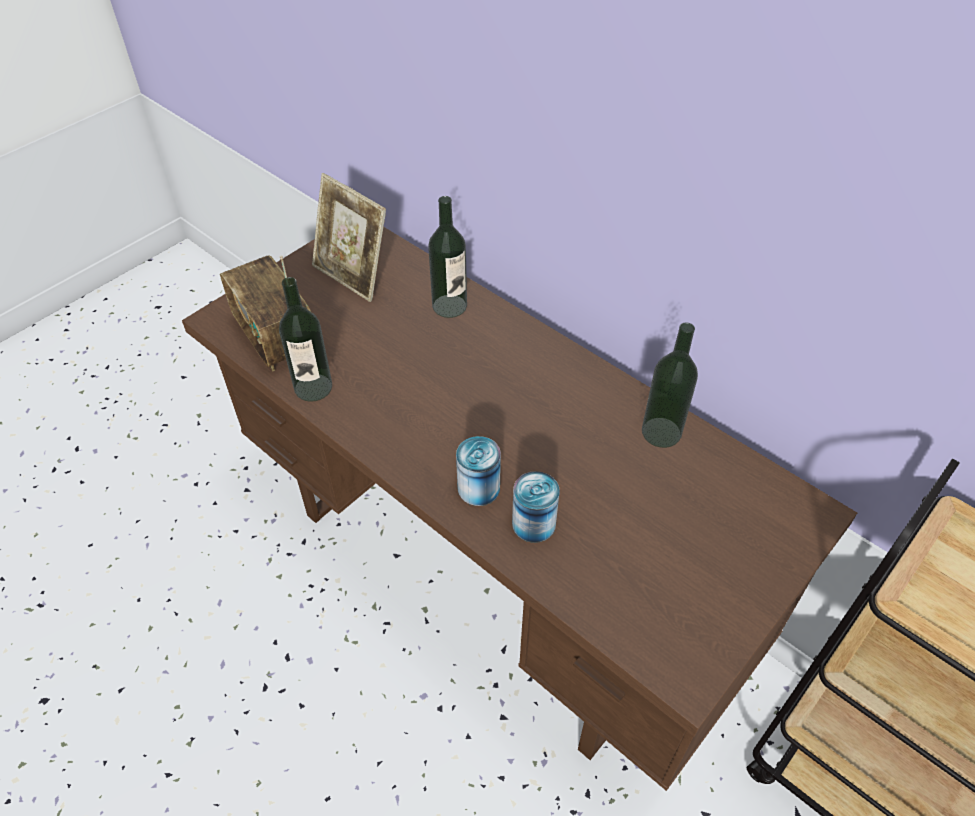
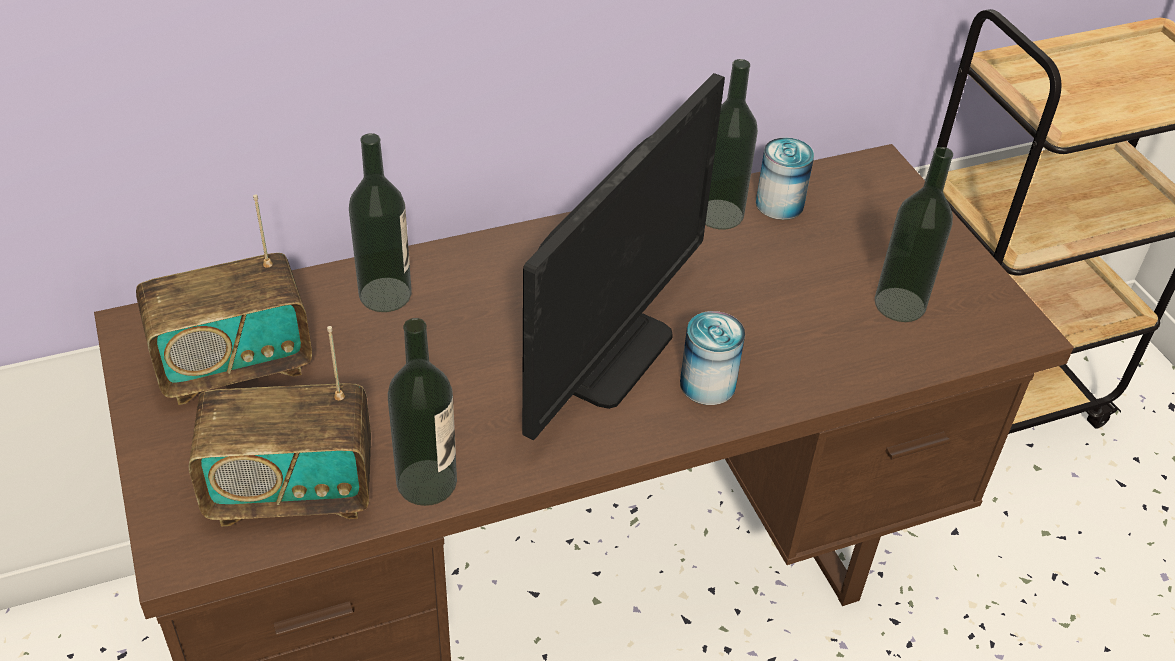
camera: 65 degrees left, 5 degrees down
picture frame [312,173,386,302] -> radio [136,194,312,405]
can [512,471,560,543] -> can moved to [756,137,814,220]
none -> monitor [522,73,725,440]
none -> bottle [875,147,953,322]

